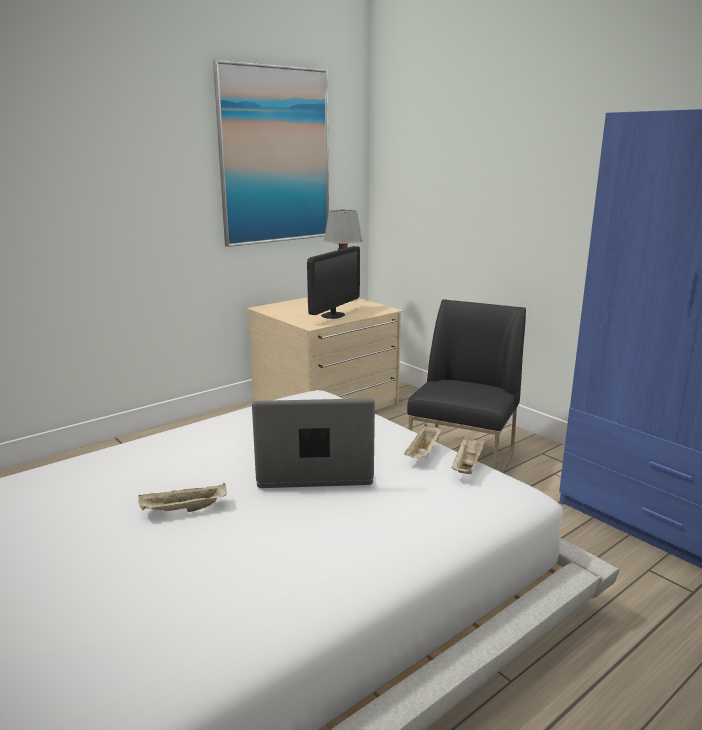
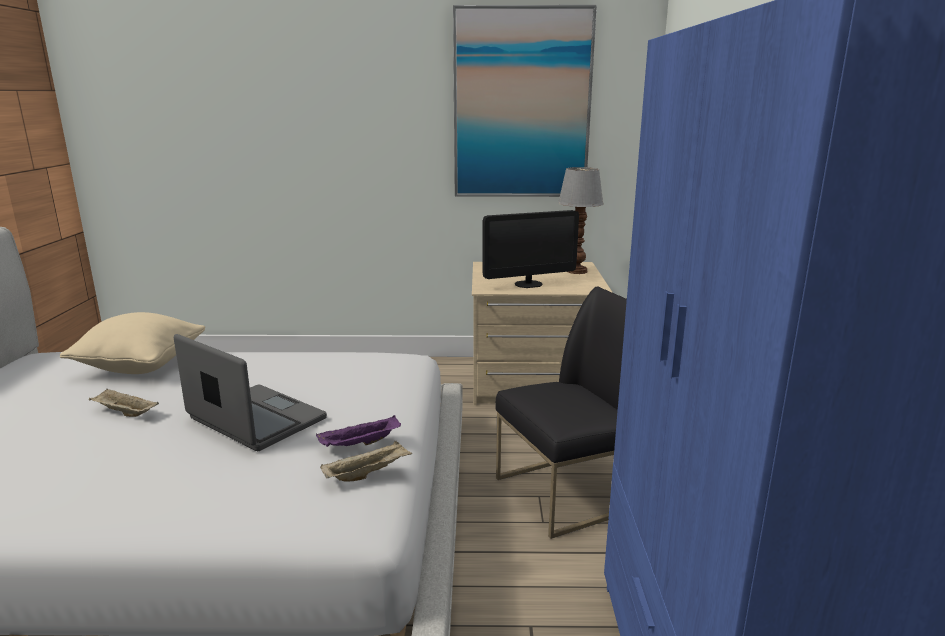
camera: 40 degrees right, 0 degrees up
beige tray [404,424,442,458] -> purple tray [316,415,401,447]
none -> beige pillow [60,312,205,374]

